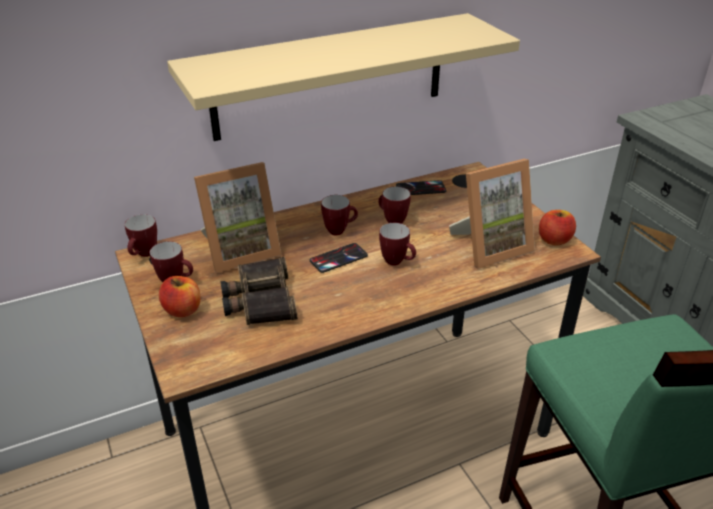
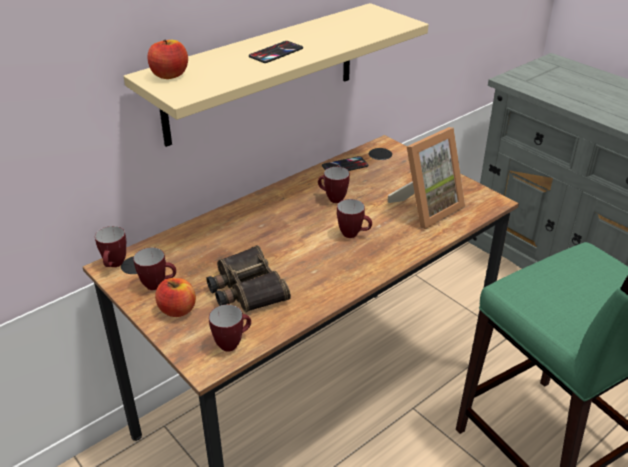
camera: 15 degrees left, 0 degrees up
picture frame [194,162,282,273] -> none
phone [310,243,368,273] -> phone moved to [249,41,303,63]
mug [321,195,358,236] -> mug moved to [209,305,251,352]
apple [539,210,576,246] -> apple moved to [148,40,188,79]

